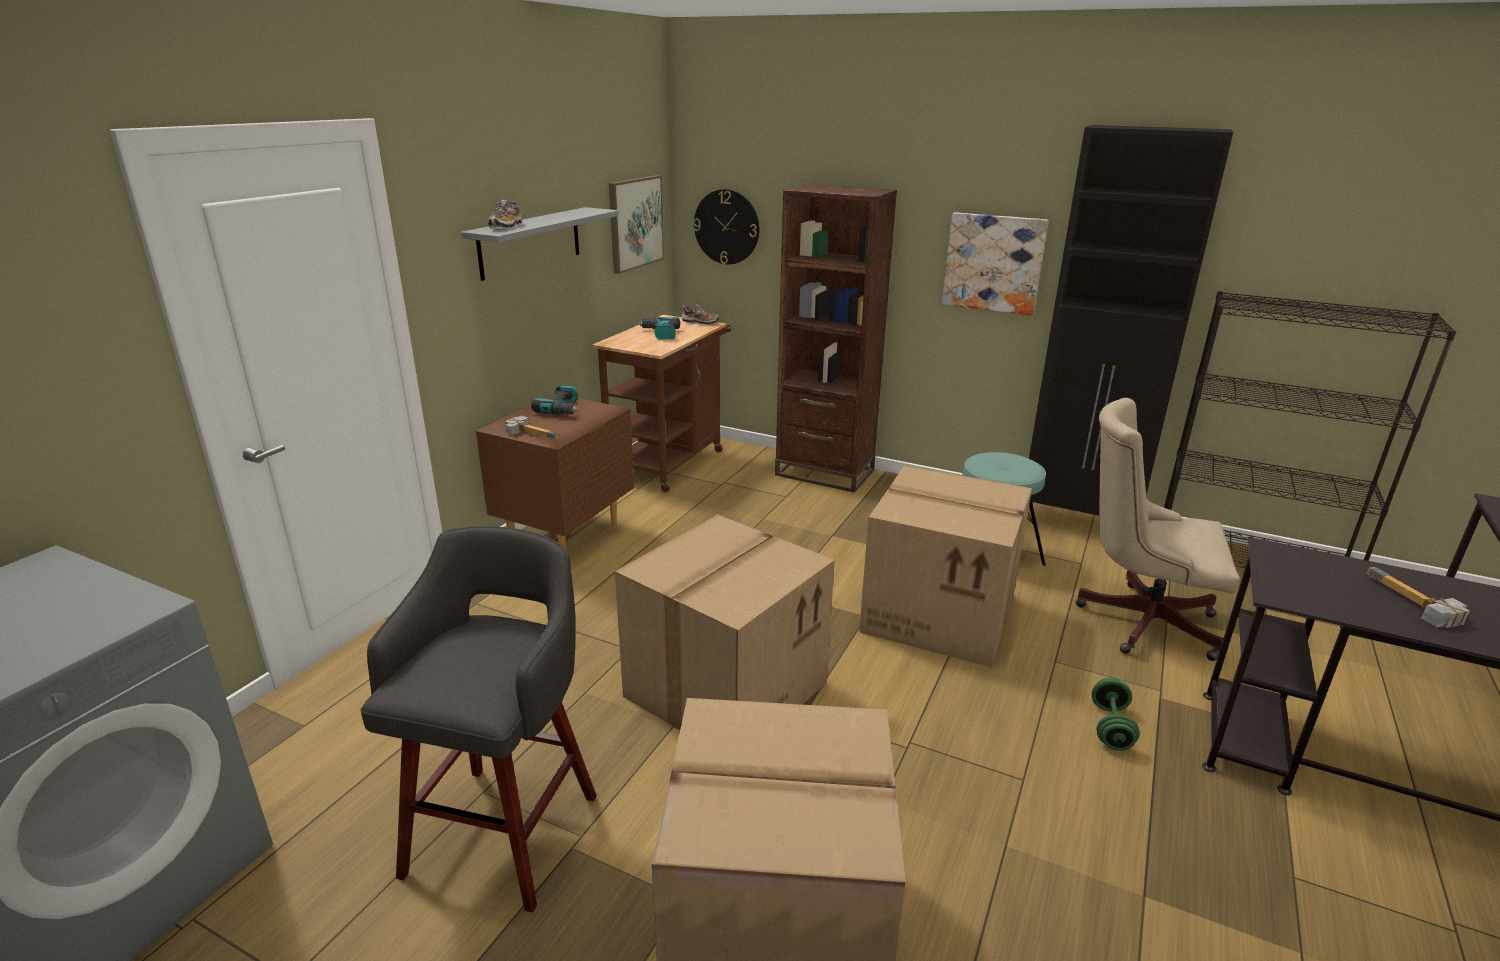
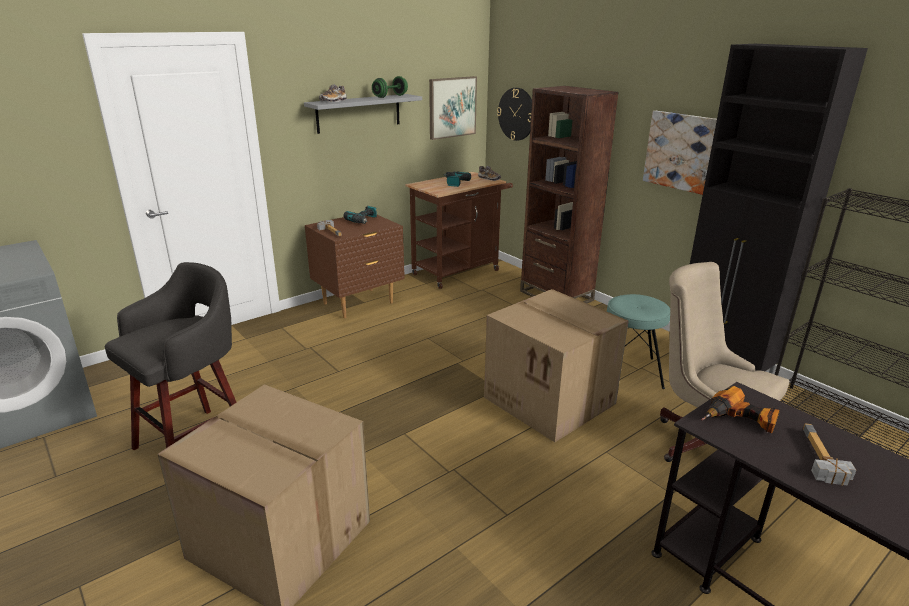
camera: 25 degrees right, 0 degrees up
cardboard box [615,514,835,730] -> none
green dumbbell [1091,677,1140,751] -> green dumbbell moved to [372,76,408,98]
none -> power drill [701,386,780,433]

